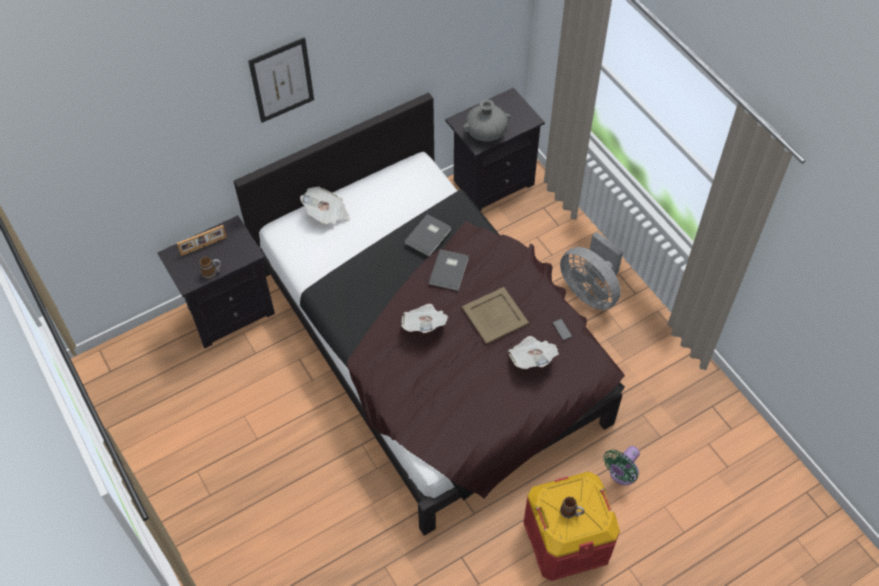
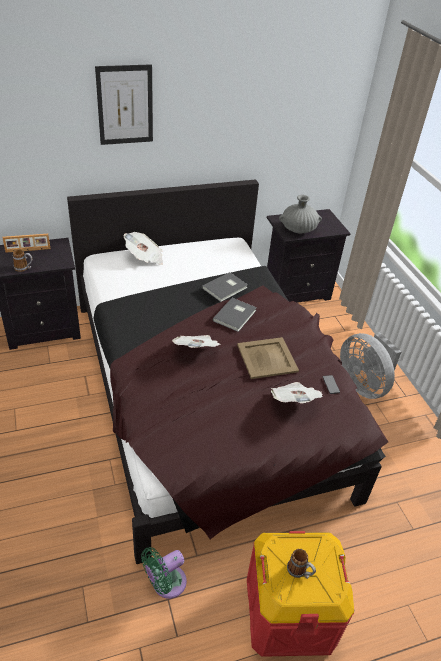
camera: 10 degrees right, 15 degrees down
green fan [603,446,640,485] -> green fan moved to [141,547,187,599]

